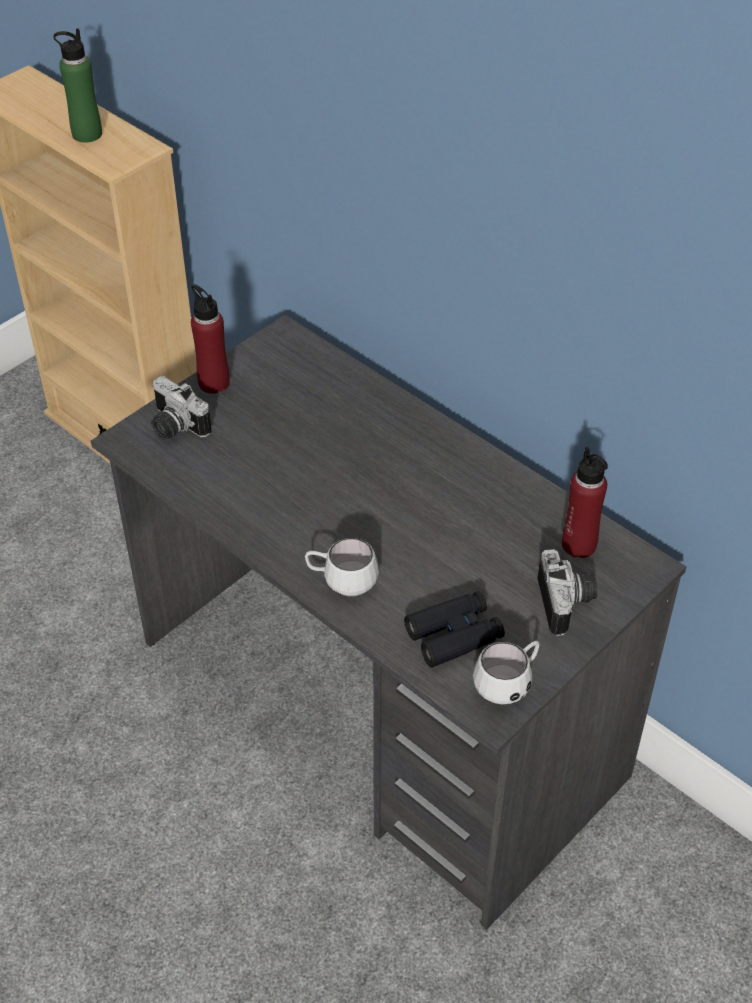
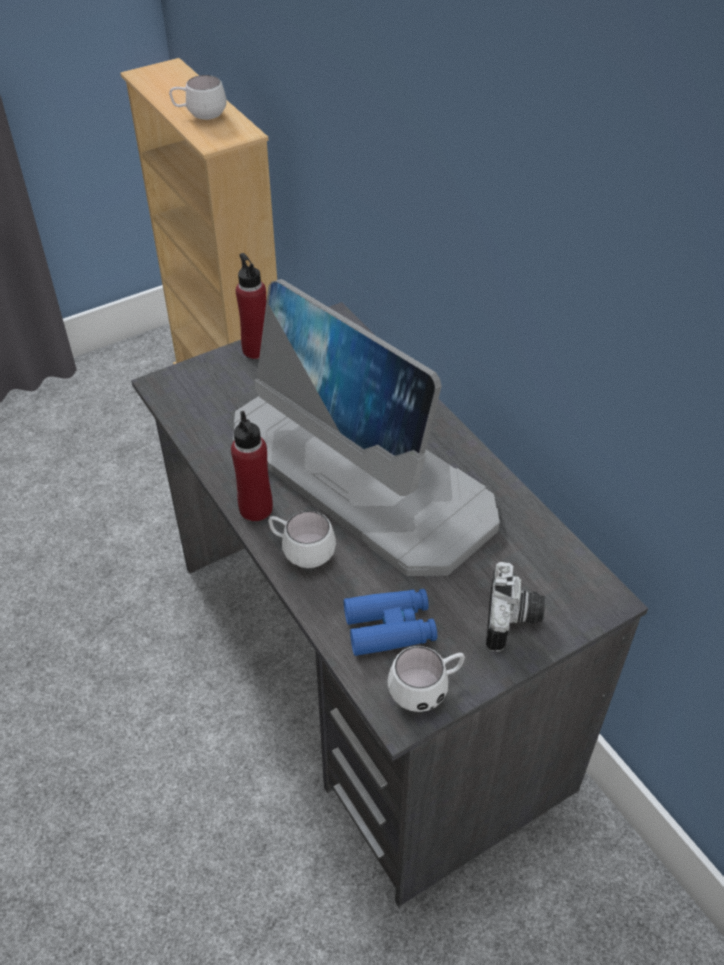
camera: 15 degrees right, 0 degrees up
green bottle [53,28,102,143] -> white mug [169,75,227,120]
camera [151,376,211,440] -> none
black binoculars [404,591,505,668] -> blue binoculars [344,589,437,656]
red bottle [562,447,608,558] -> red bottle moved to [231,411,273,521]
none -> monitor [233,279,500,576]

